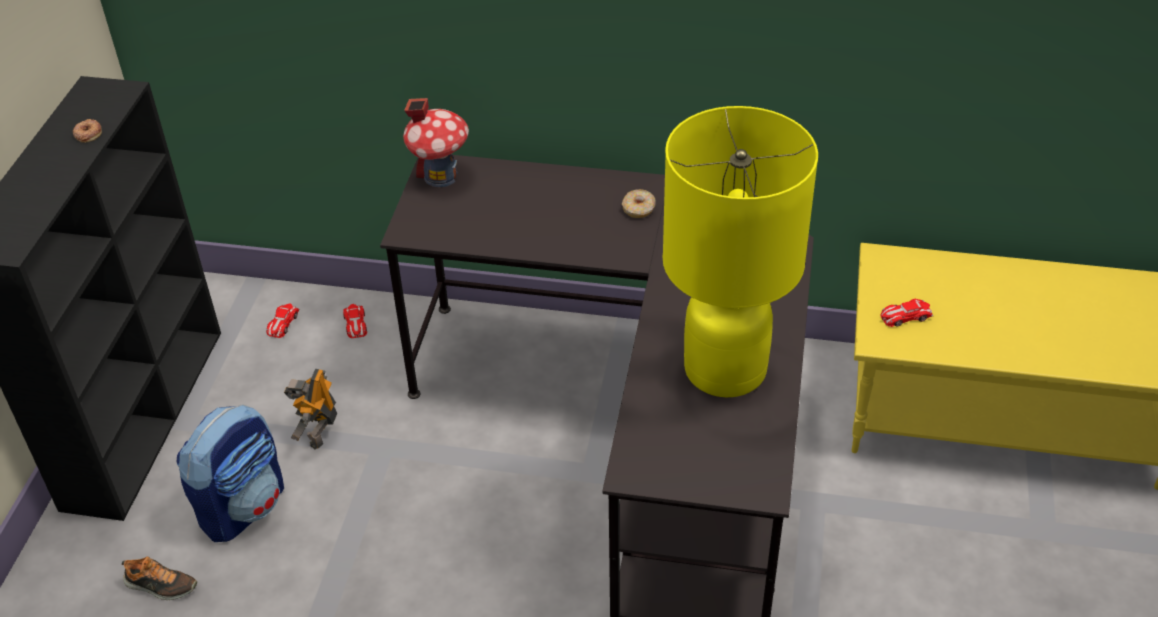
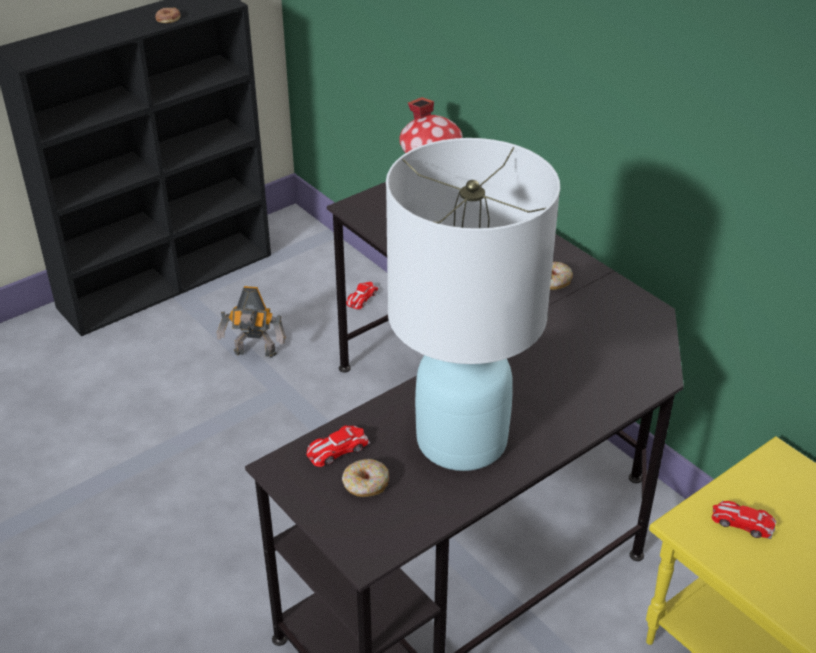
camera: 40 degrees right, 5 degrees down
shoe [122,556,197,600] -> none
backpack [177,404,284,542] -> none
toy car [266,303,299,338] -> toy car moved to [306,426,370,467]
toy robot [284,368,337,450] -> toy robot turned 135 degrees counterclockwise [217,286,286,358]
yellow table lamp [663,106,818,397] -> white table lamp [386,138,560,471]
none -> donut [342,459,389,497]

